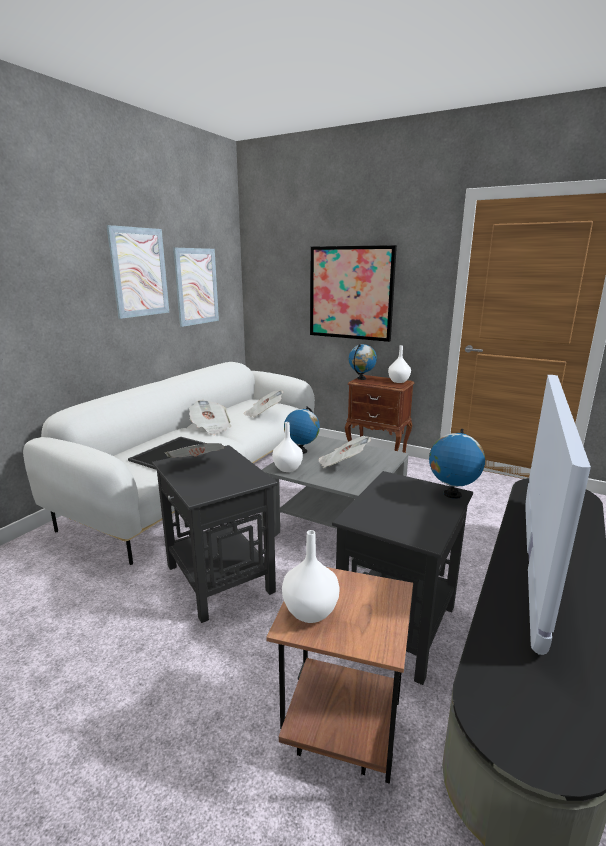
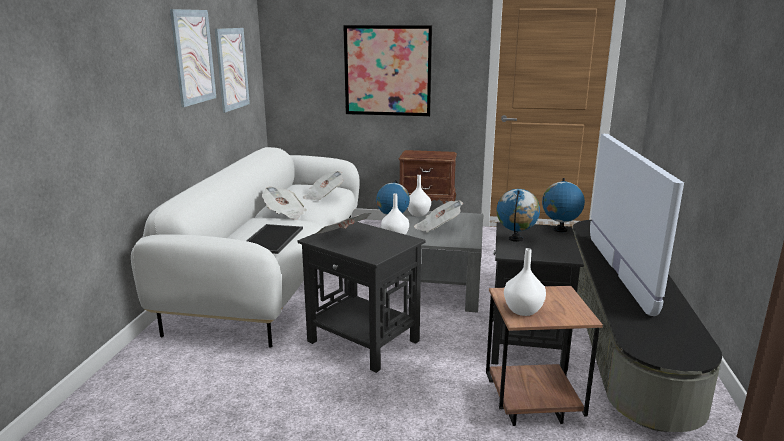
camera: 20 degrees left, 0 degrees up
globe [349,344,377,380] -> globe moved to [496,189,540,242]
white vase [388,345,411,383] -> white vase moved to [408,175,431,216]

